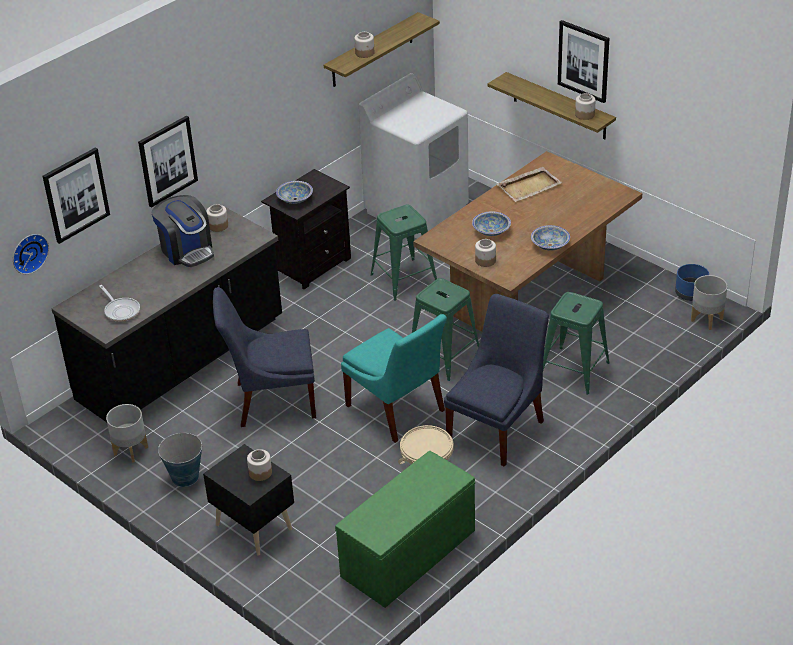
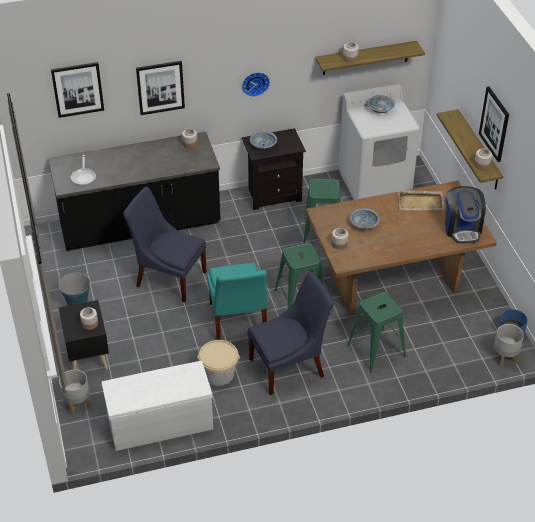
camera: 30 degrees right, 5 degrees up
wall clock [13,234,49,274] -> wall clock moved to [242,72,270,97]
grey planter [106,404,148,463] -> grey planter moved to [59,369,91,415]
coffee machine [152,195,214,267] -> coffee machine moved to [445,186,486,243]
green bench [335,451,475,608] -> white bench [101,361,213,451]
bowl [531,225,570,250] -> bowl moved to [367,95,395,113]

